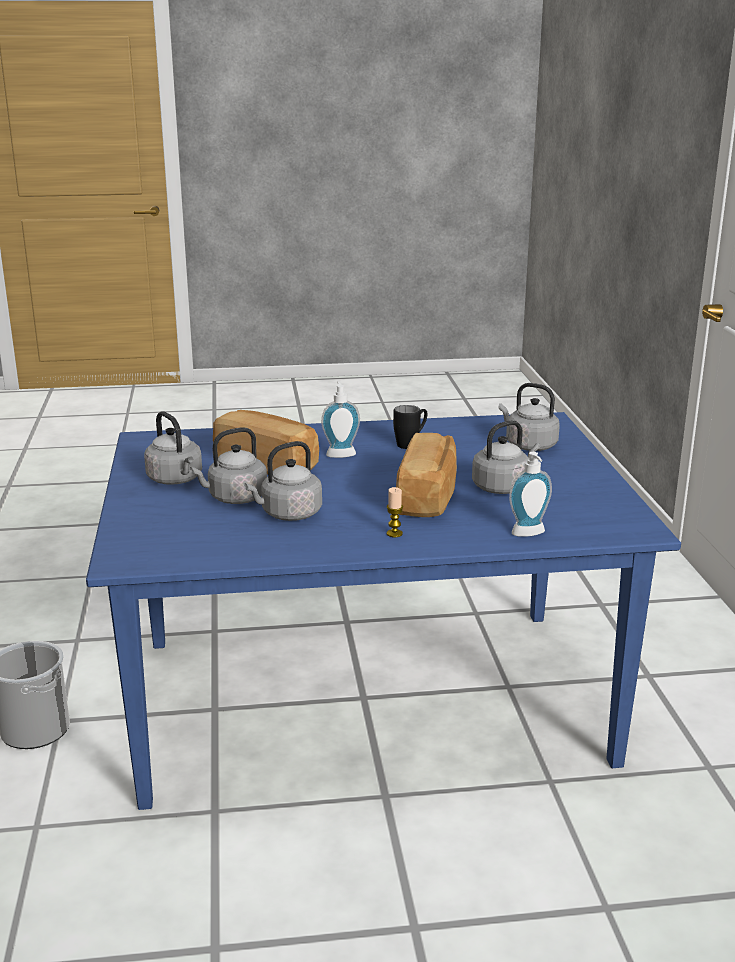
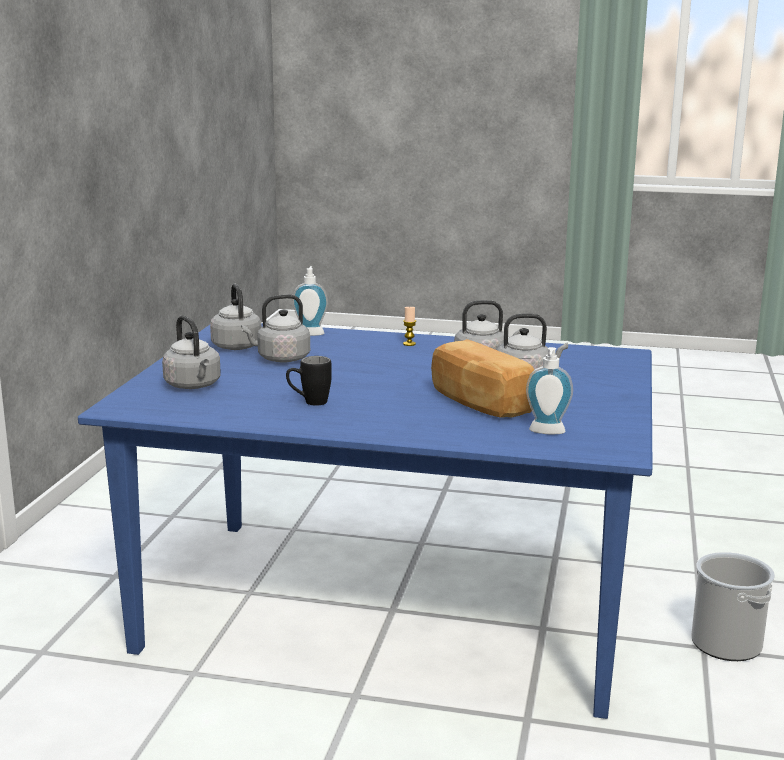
camera: 160 degrees left, 5 degrees down
grey kettle [144,411,202,485] -> grey kettle moved to [210,284,261,350]
soap dispenser [321,381,360,458] -> soap dispenser moved to [526,347,573,434]
bread [396,433,457,517] -> none

